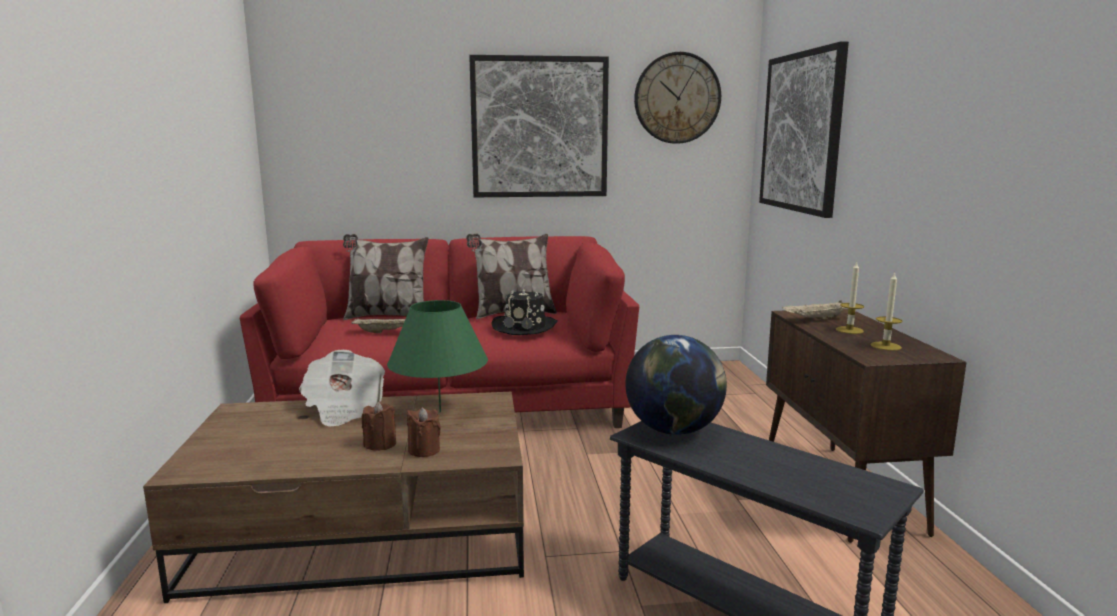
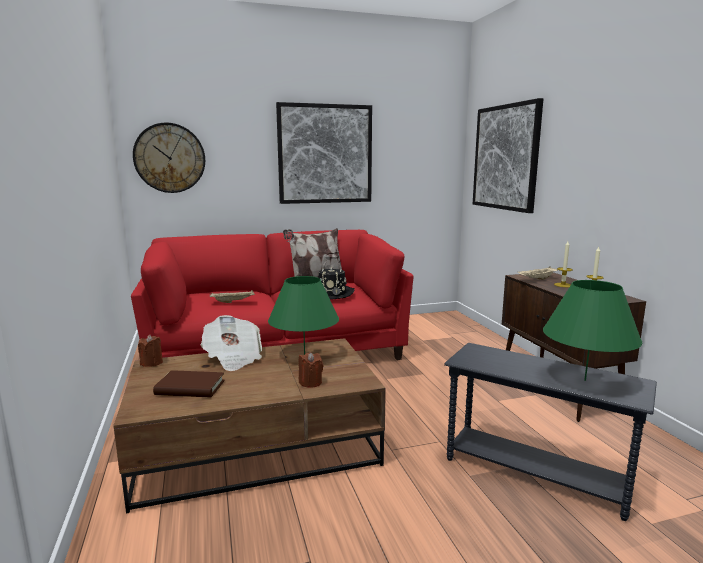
camera: 10 degrees left, 0 degrees up
pillow [343,234,428,320] -> none
brown candle [362,401,396,451] -> brown candle moved to [138,335,163,367]
globe [626,335,727,435] -> none
wall clock [634,52,721,144] -> wall clock moved to [133,123,205,193]
none -> brown book [153,370,225,397]
none -> green table lamp [543,280,642,381]

